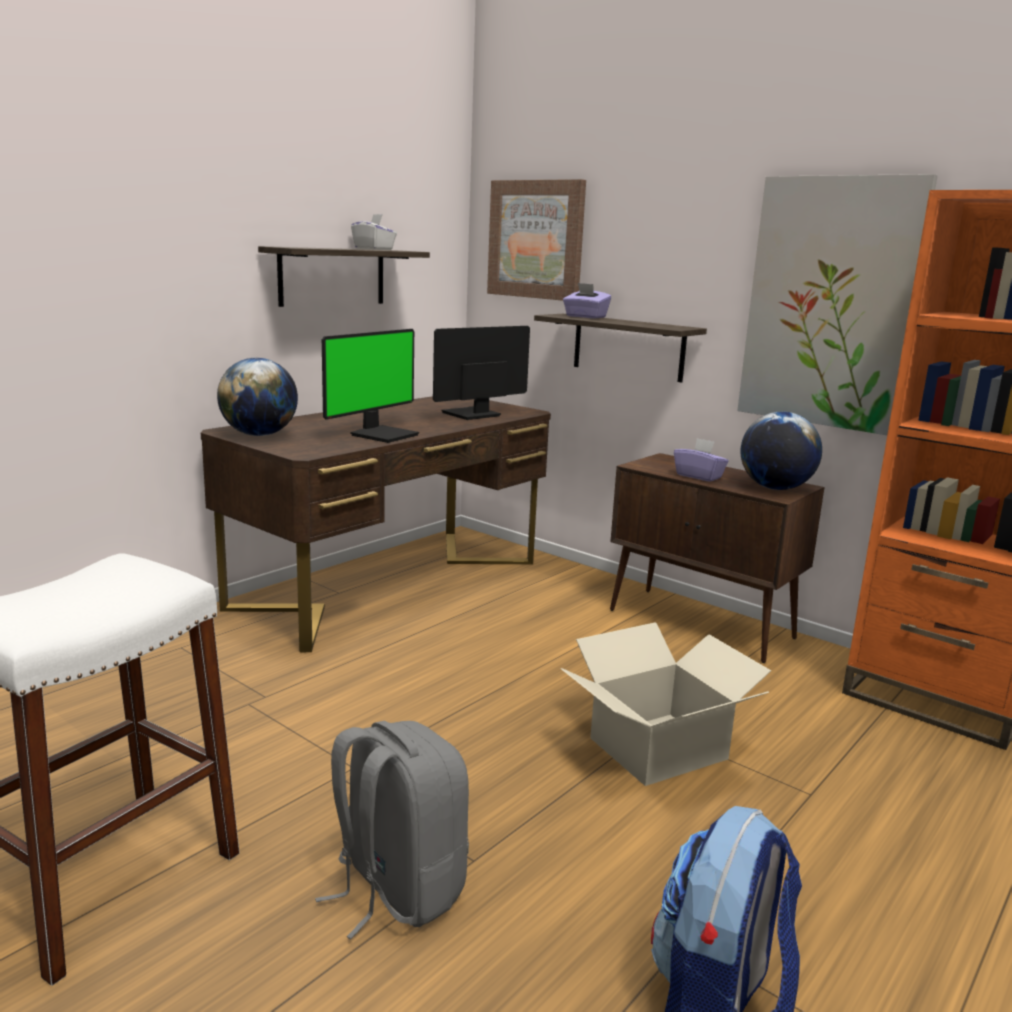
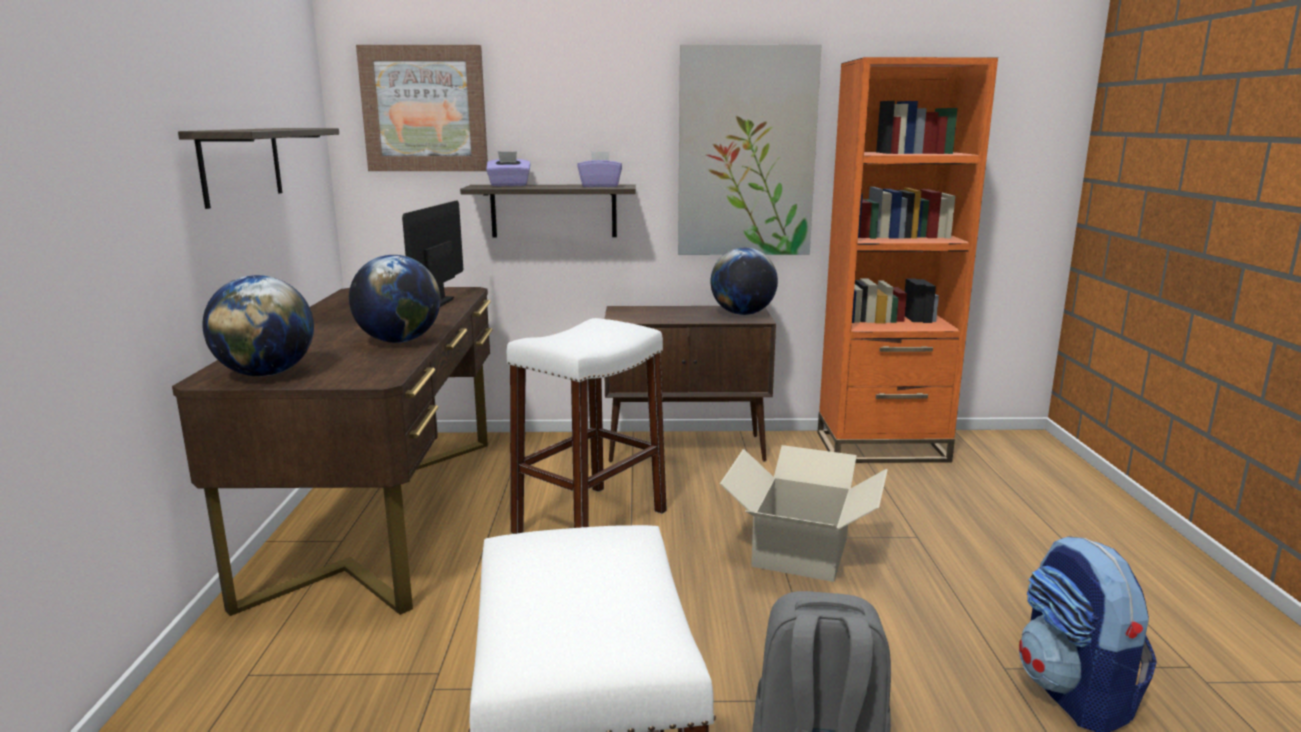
camera: 40 degrees left, 0 degrees up
monitor [322,329,419,443] -> globe [349,255,440,343]
white tissue box [351,214,397,250] -> none
purple tissue box [674,438,729,482] -> purple tissue box moved to [577,151,622,187]
none -> white stool [507,318,667,534]

